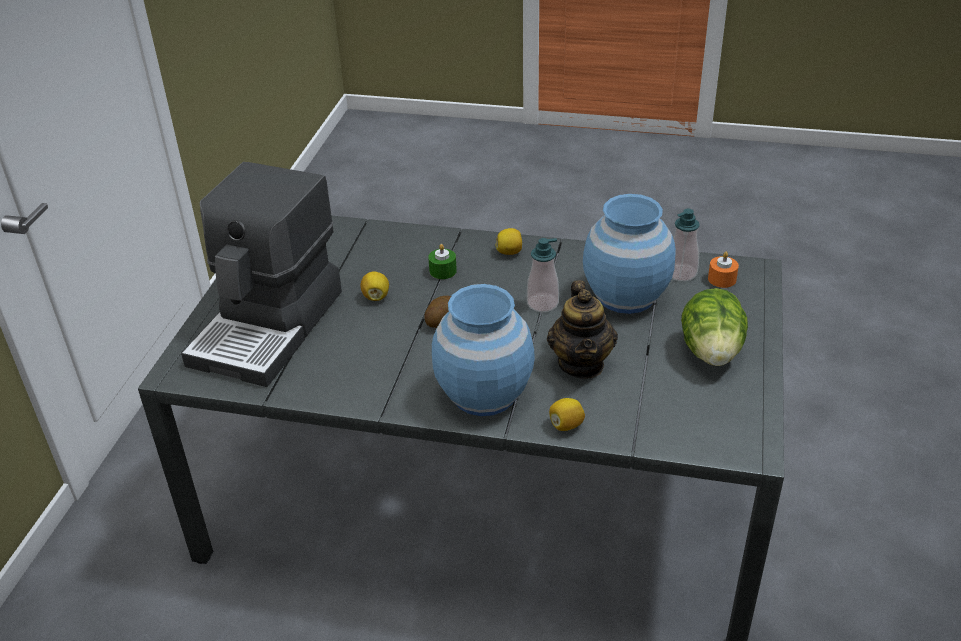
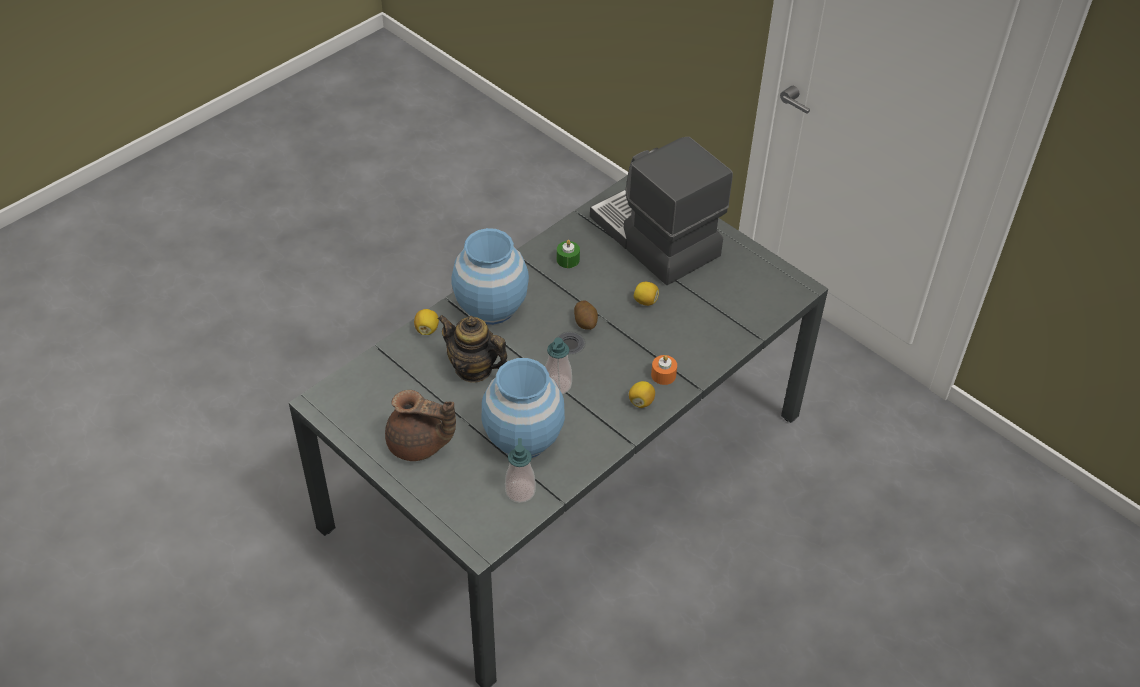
camera: 120 degrees right, 10 degrees up
green candle [428,244,457,279] -> green candle moved to [557,240,580,268]
lettuce [681,288,748,366] -> brown teapot [385,390,456,461]
orange candle [708,252,739,288] -> orange candle moved to [651,355,677,385]

